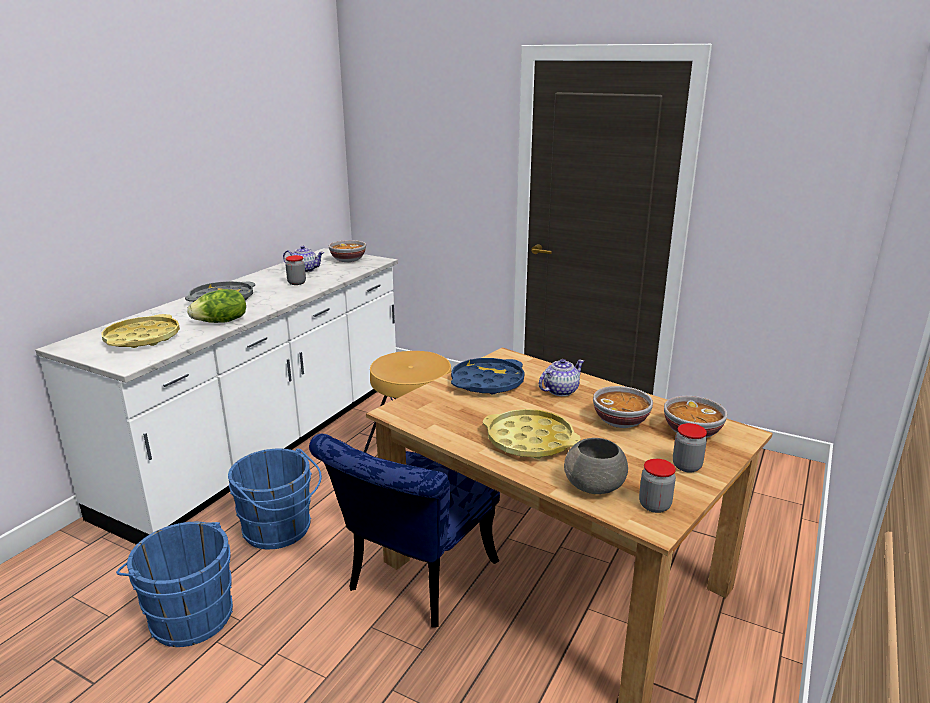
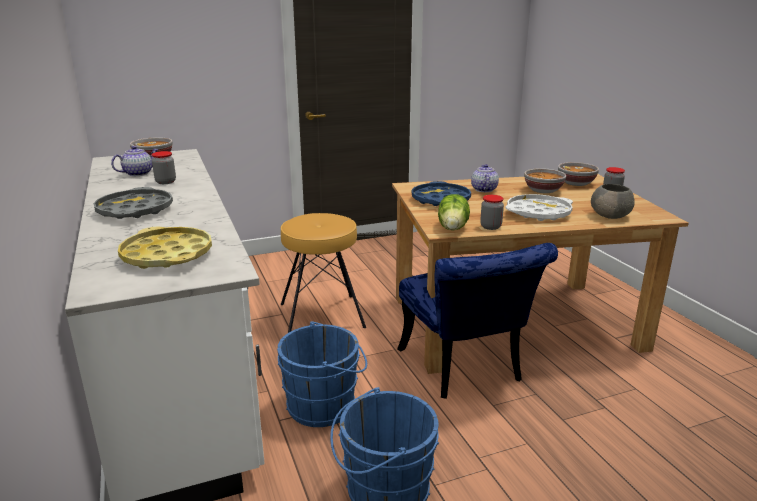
camera: 50 degrees left, 0 degrees up
lettuce [187,289,246,323] -> lettuce moved to [438,194,470,230]
yellow tray [483,409,581,459] -> white tray [505,194,573,221]
jar [639,459,676,513] -> jar moved to [480,195,504,230]

